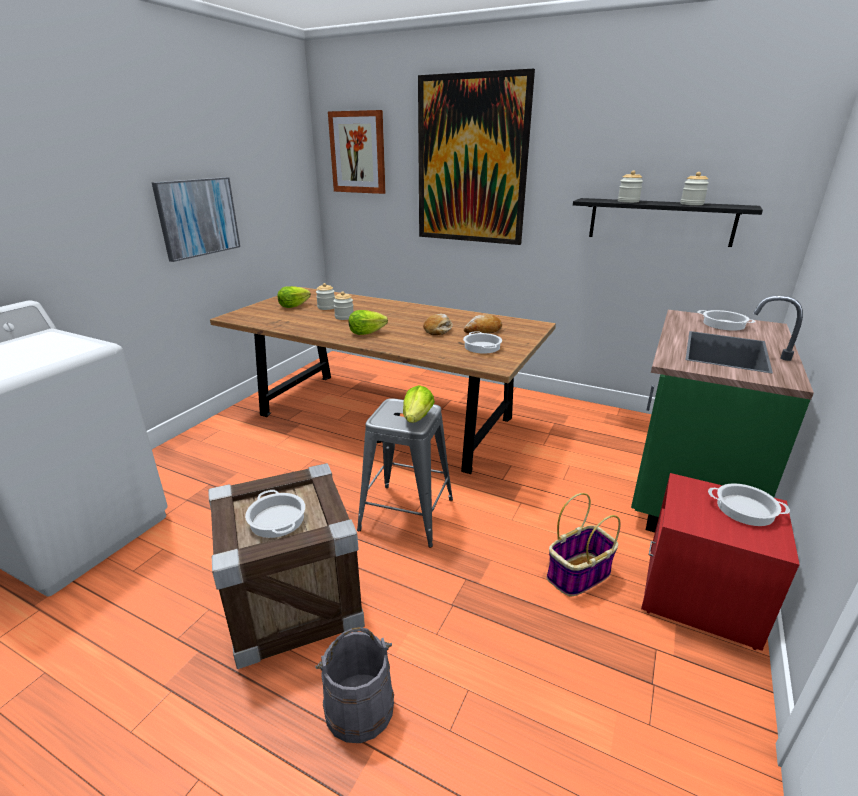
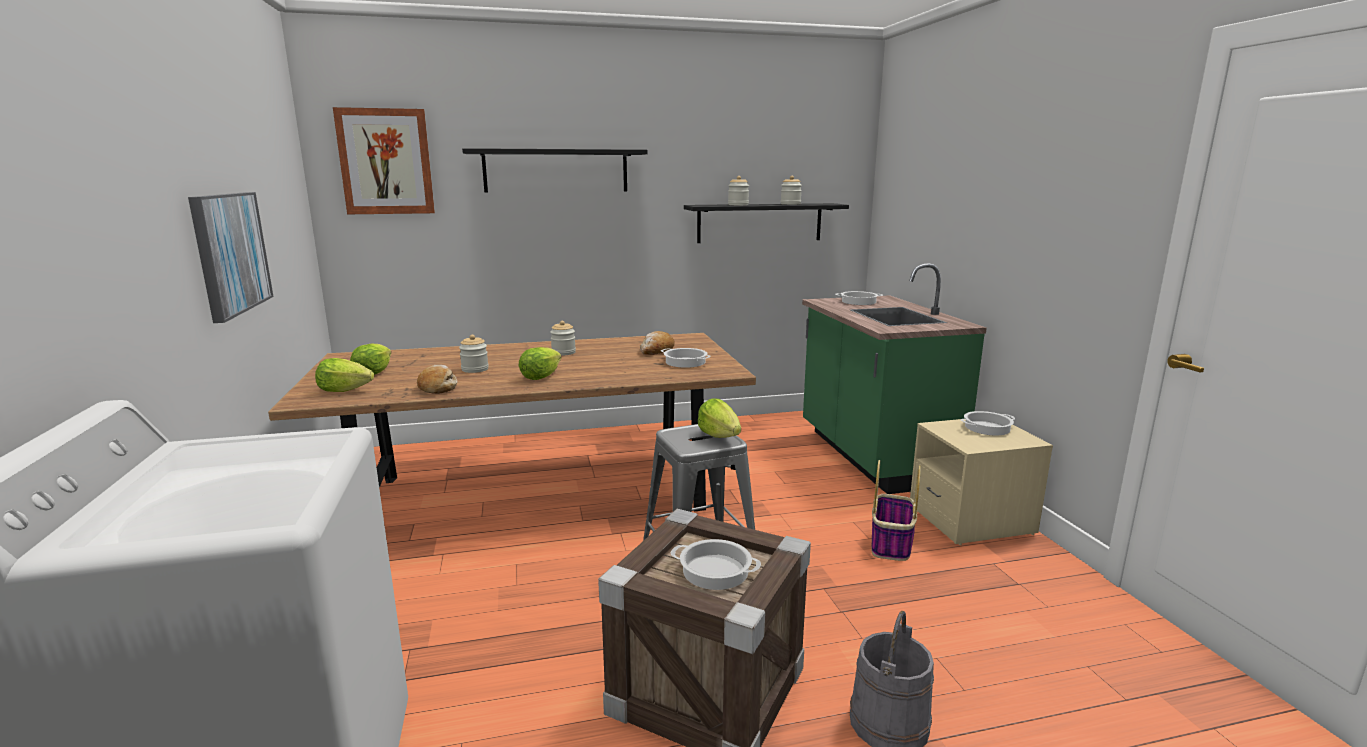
camera: 40 degrees left, 10 degrees down
jar [316,283,335,310] -> jar moved to [550,321,576,356]
picture [418,68,535,245] -> black shelf [462,148,648,192]
bread [423,314,452,335] -> bread moved to [417,365,458,394]
red nightstand [641,473,800,651] -> beige nightstand [910,419,1053,545]
none -> lettuce [315,358,374,392]

